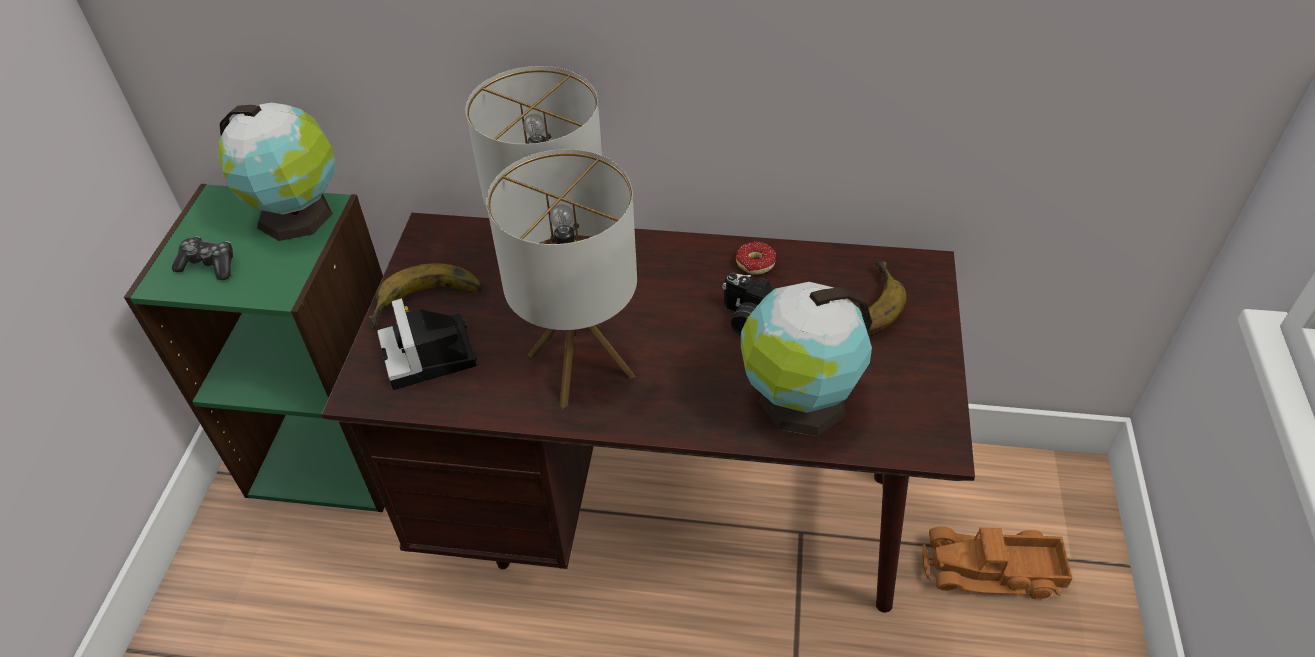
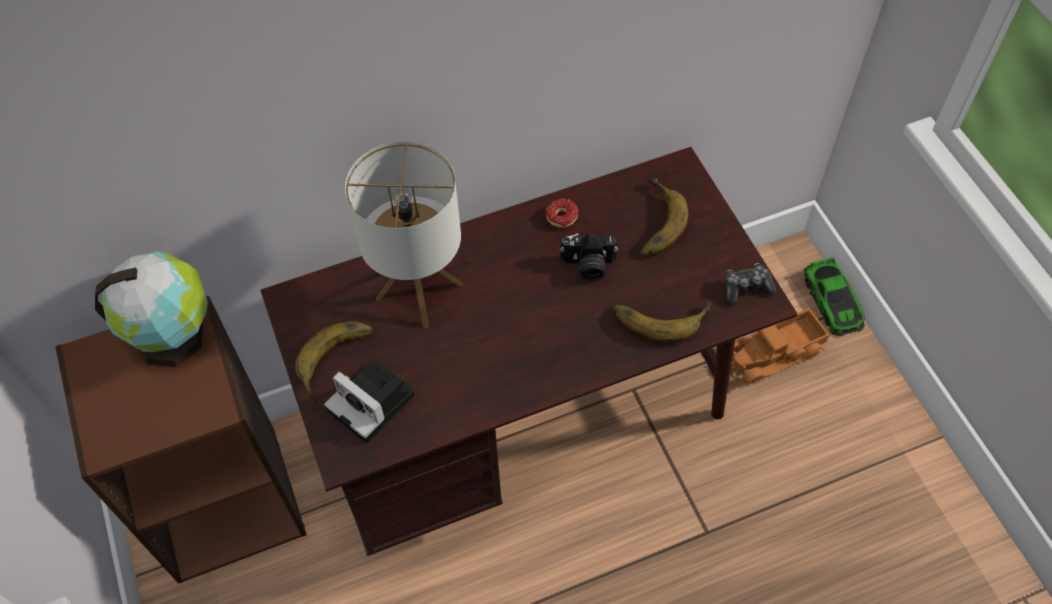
camera: 30 degrees left, 10 degrees up
green bookcase [124,184,385,512] -> brown bookcase [55,296,307,584]
game controller [172,236,233,280] -> game controller moved to [725,263,776,305]
table lamp [486,149,637,409] -> none
globe [741,282,872,436] -> banana [612,300,711,342]
none -> toy car [804,258,865,336]

